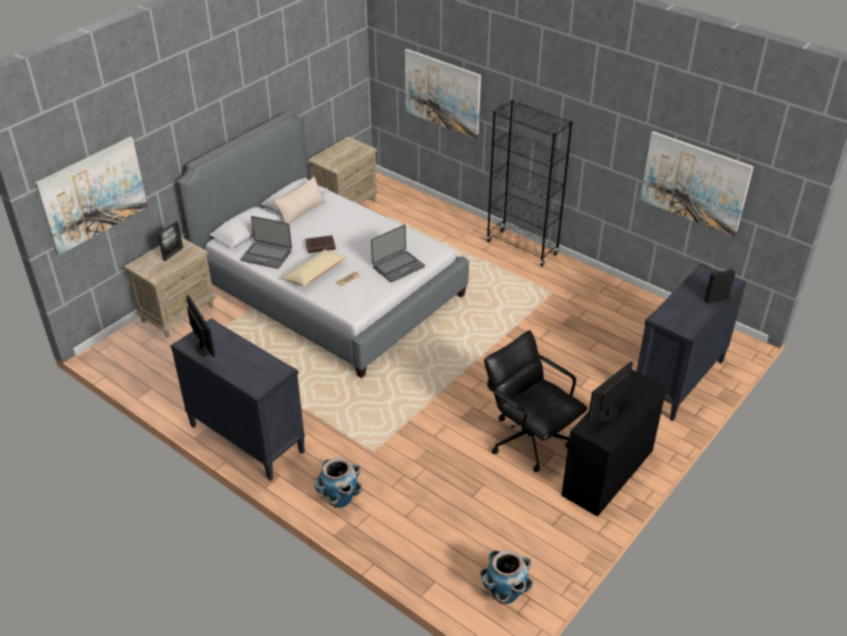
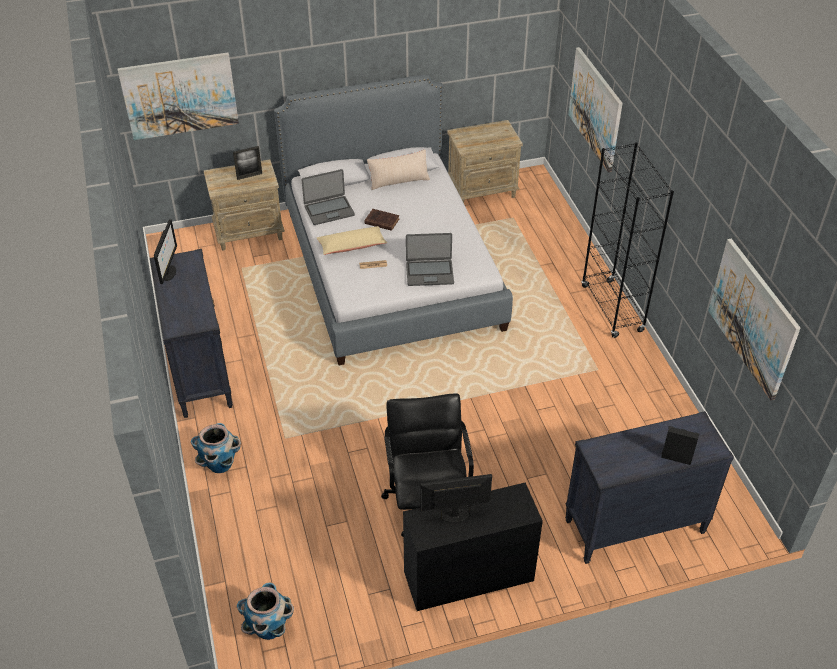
camera: 35 degrees right, 5 degrees up
laptop [241,216,292,269] -> laptop turned 75 degrees counterclockwise [302,169,355,225]

